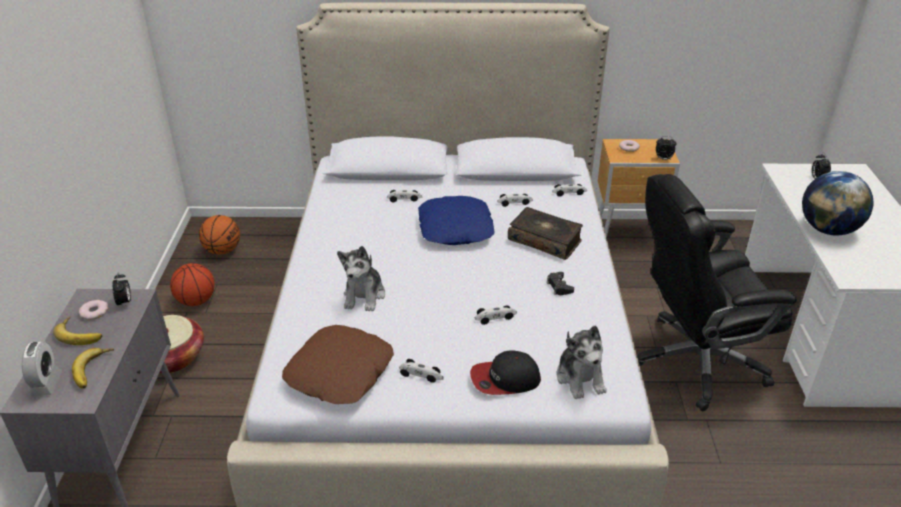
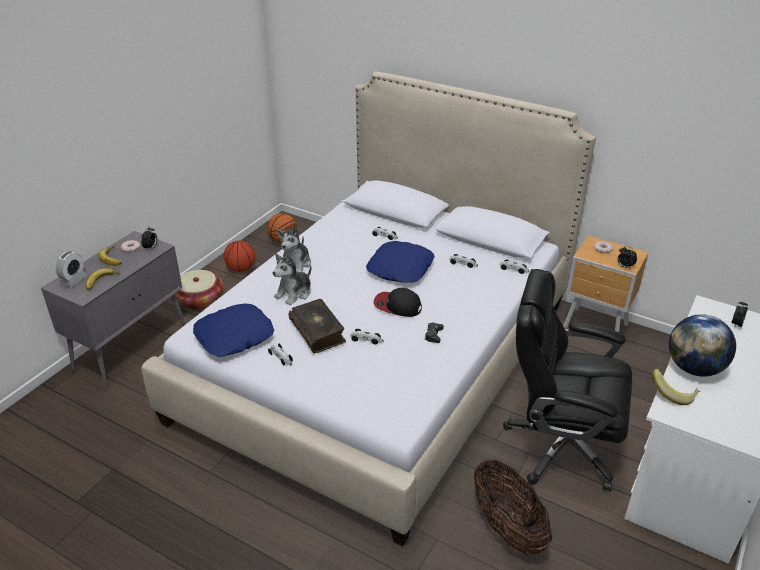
camera: 30 degrees right, 0 degrees up
brown pillow [282,325,394,404] -> blue pillow [193,303,274,357]
cap [470,350,541,395] -> cap moved to [374,288,422,317]
book [508,207,583,260] -> book moved to [289,299,346,353]
plush toy [556,325,607,399] -> plush toy moved to [277,226,311,272]
none -> basket [474,459,552,556]
none -> banana [652,369,701,405]

